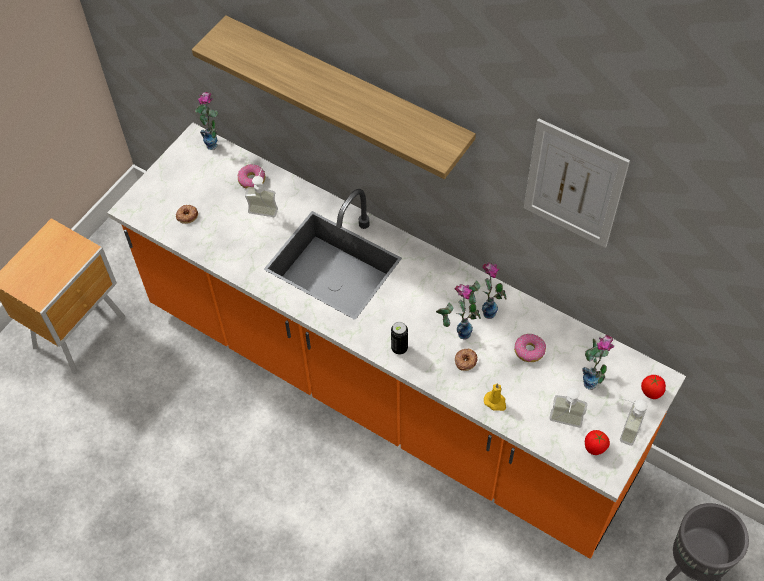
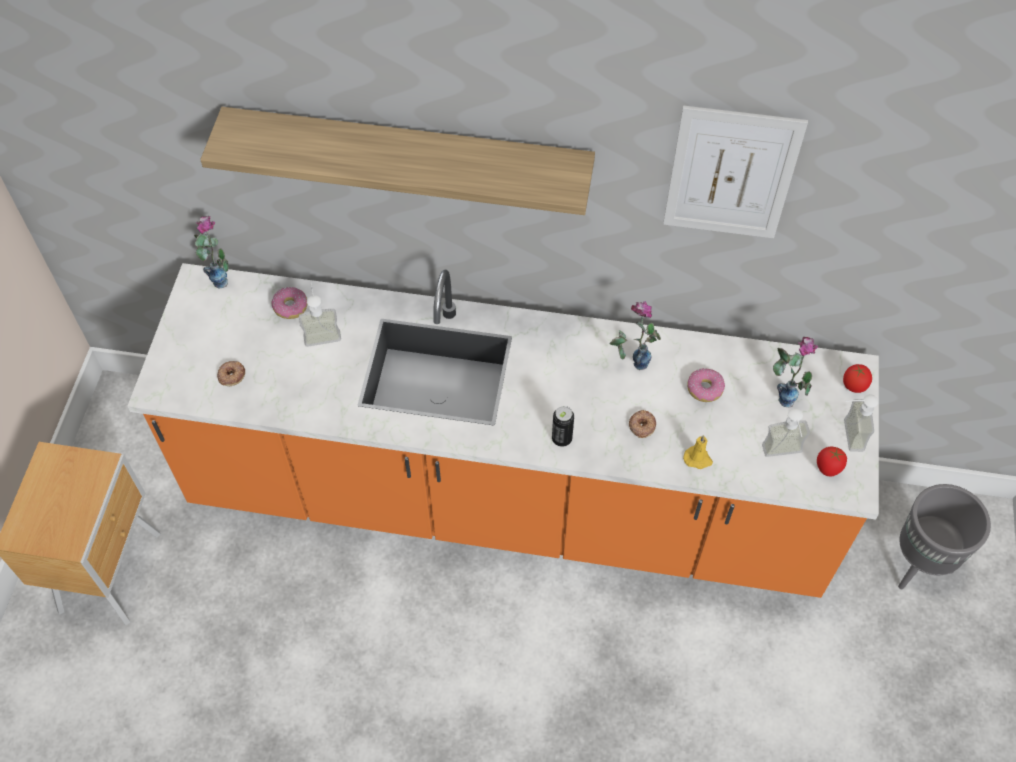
camera: 25 degrees left, 0 degrees up
vase [436,284,481,339] -> none

